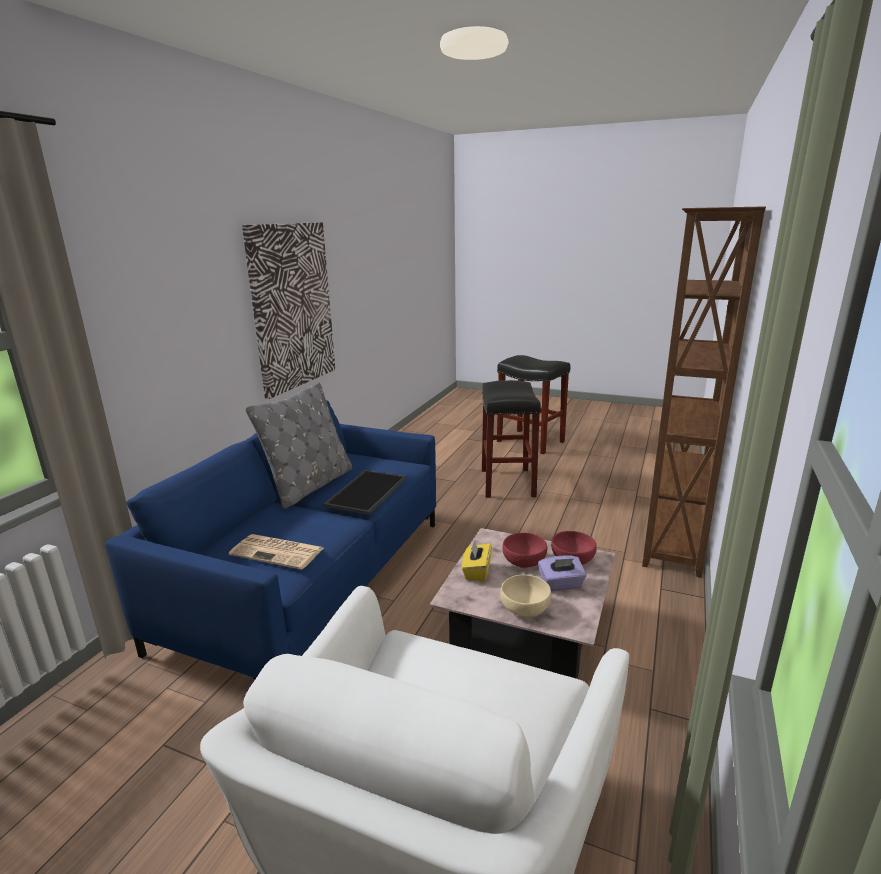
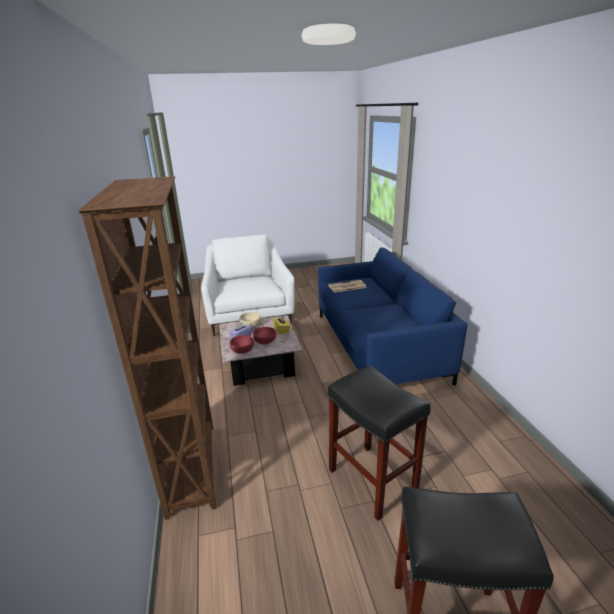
camera: 145 degrees right, 5 degrees up
picture [242,222,335,399] -> none
grey pillow [245,383,352,509] -> none
tray [324,470,407,515] -> none

